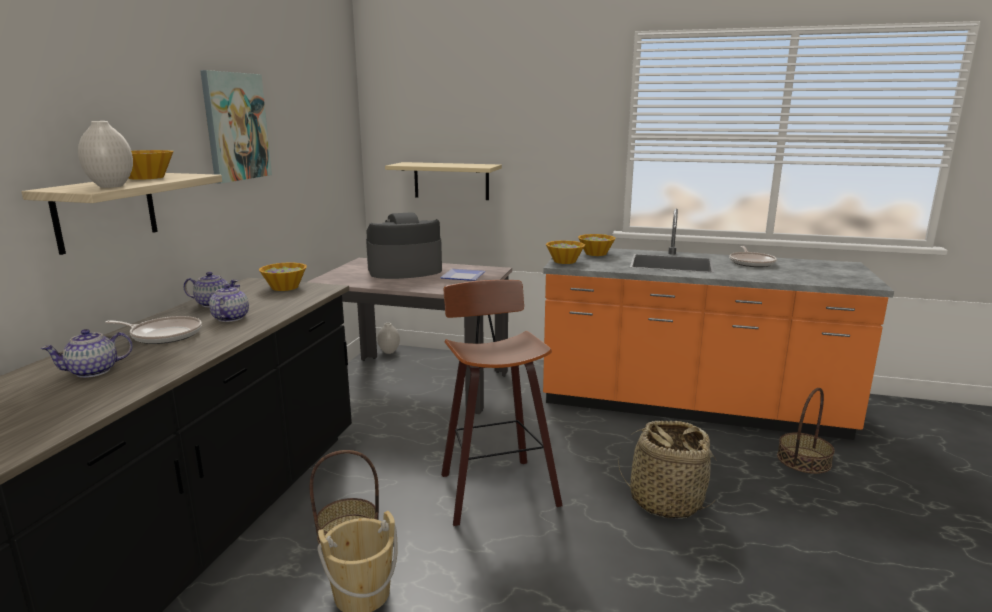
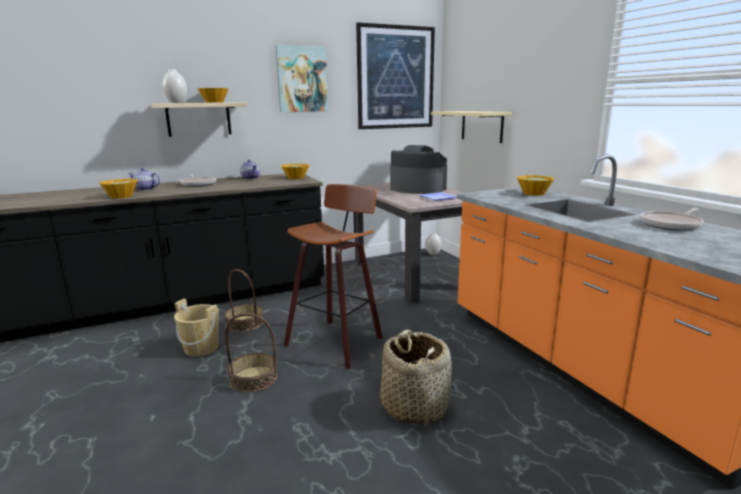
camera: 50 degrees right, 0 degrees up
teapot [209,284,249,322] -> none
bowl [546,240,585,264] -> bowl moved to [99,179,138,199]
basket [777,388,835,474] -> basket moved to [225,313,277,393]
none -> picture [356,22,435,129]

